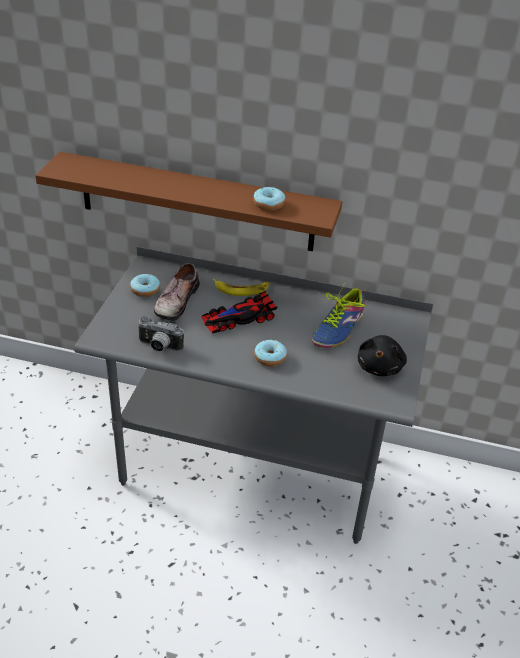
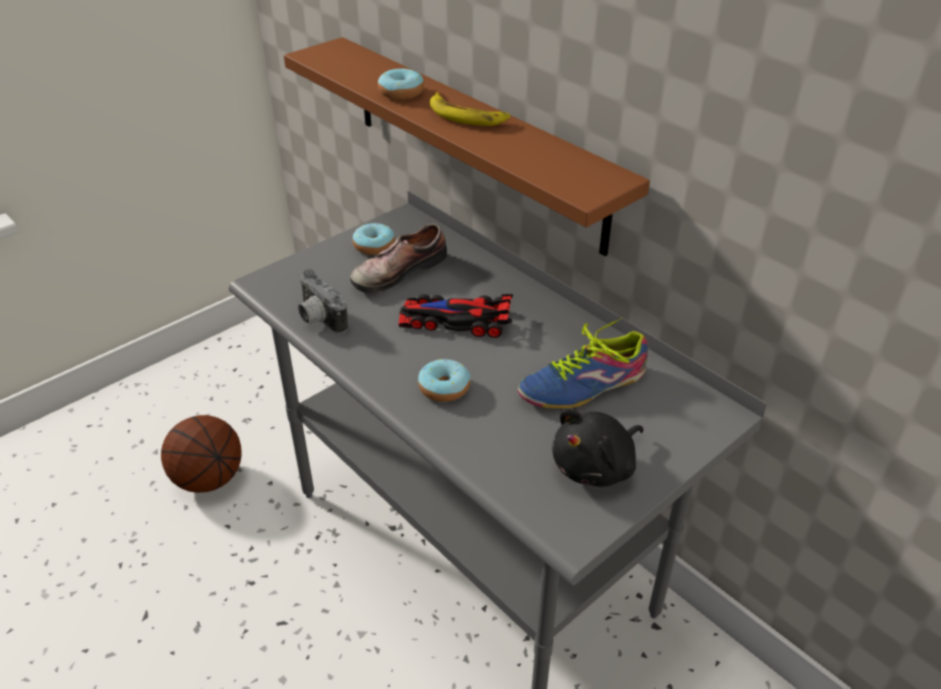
camera: 35 degrees right, 0 degrees up
banana [213,279,269,296] -> banana moved to [430,92,510,126]
donut [253,187,285,211] -> donut moved to [378,68,424,100]
none -> basketball [161,415,242,493]

